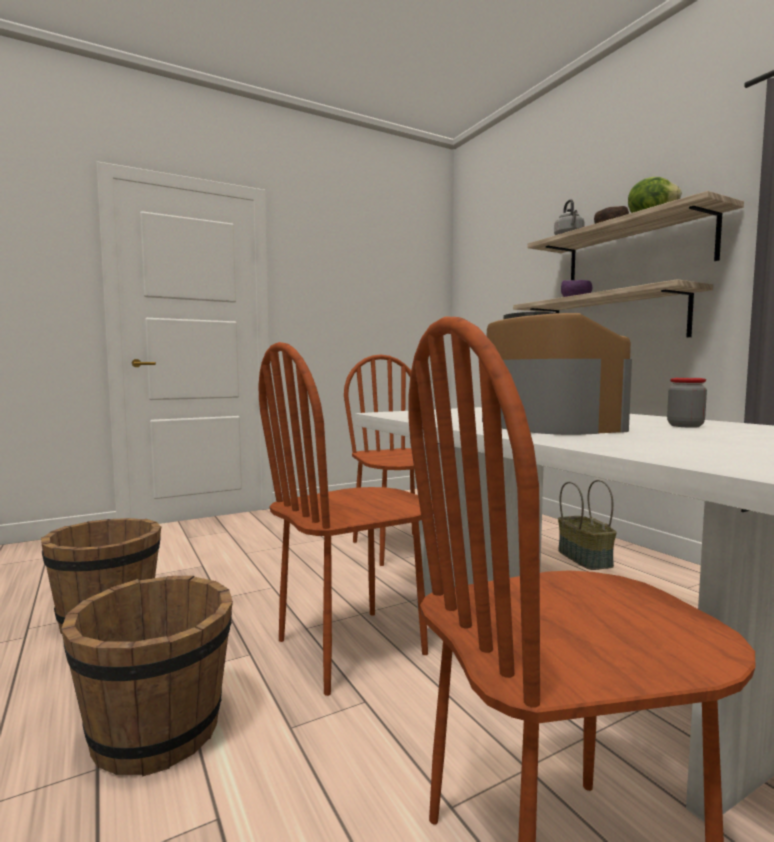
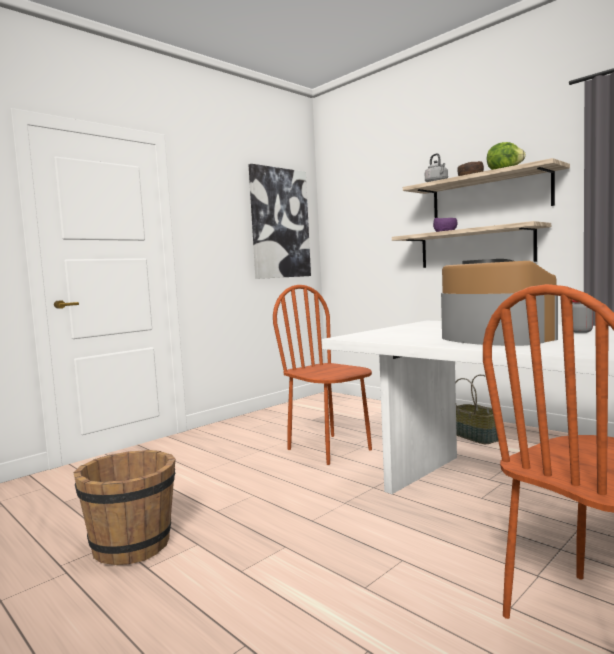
camera: 15 degrees left, 0 degrees up
brown bucket [61,576,233,777] -> none
brown chair [259,342,433,696] -> none
none -> picture [249,164,311,279]

